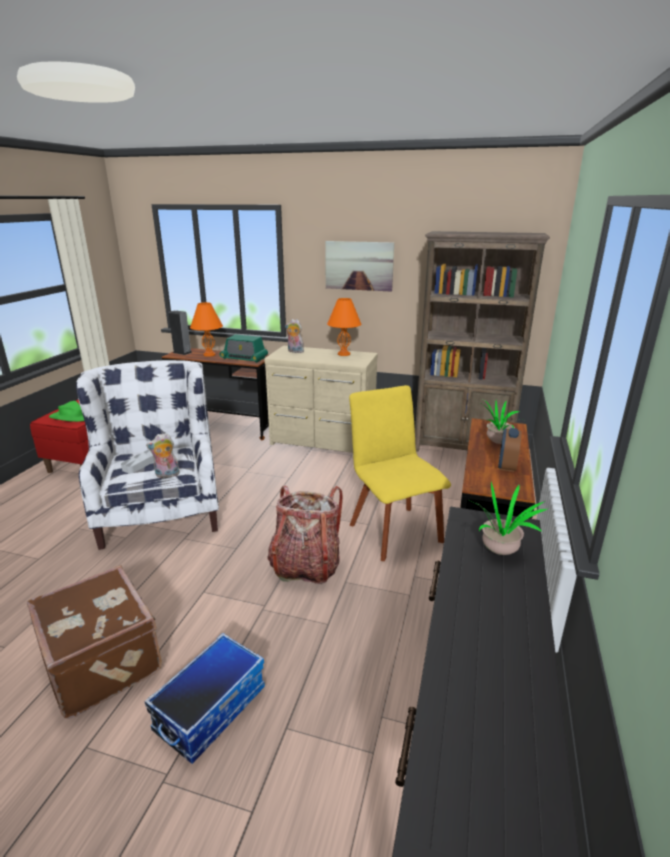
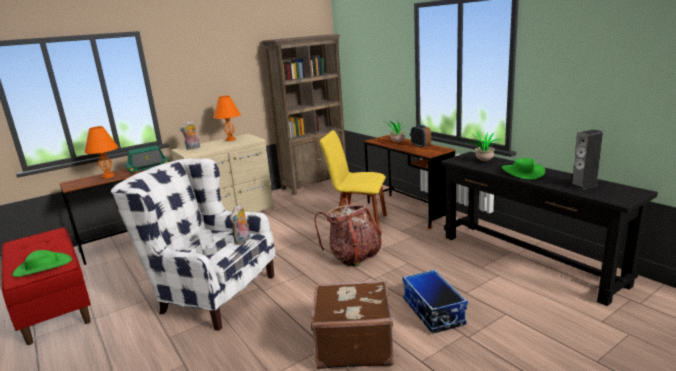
camera: 50 degrees left, 5 degrees down
speaker [169,310,192,355] -> speaker moved to [570,130,603,190]
picture [325,241,394,292] -> none
none -> green hat [502,158,545,180]

